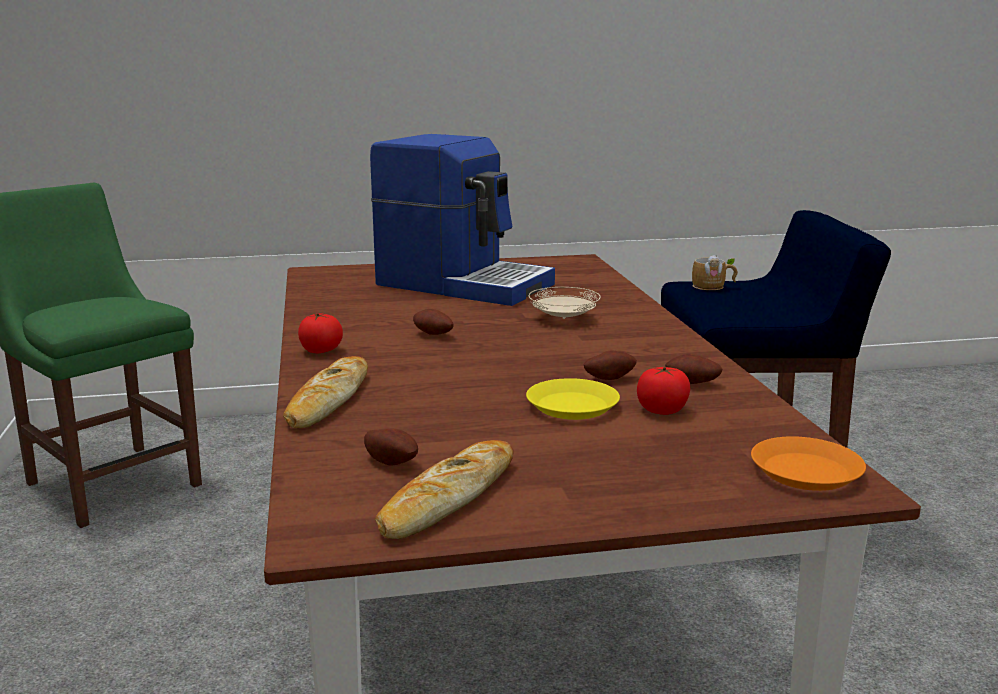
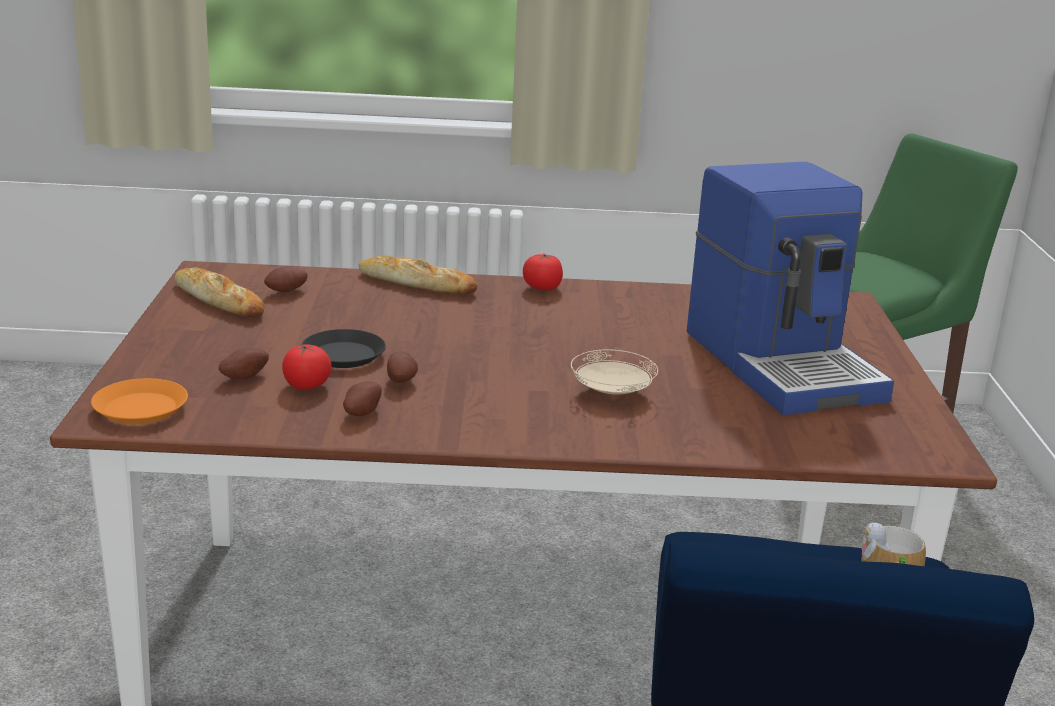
camera: 100 degrees right, 5 degrees up
coffee machine [370,134,555,306] -> coffee machine turned 60 degrees counterclockwise [687,162,894,415]
potato [413,309,453,335] -> potato moved to [218,348,269,379]
yellow plate [526,378,620,420] -> black plate [302,329,386,368]

